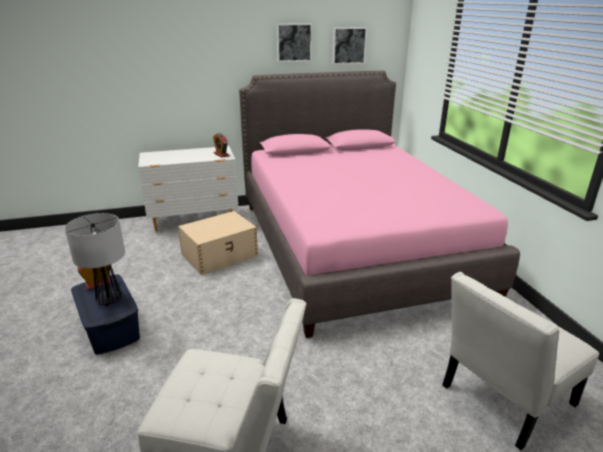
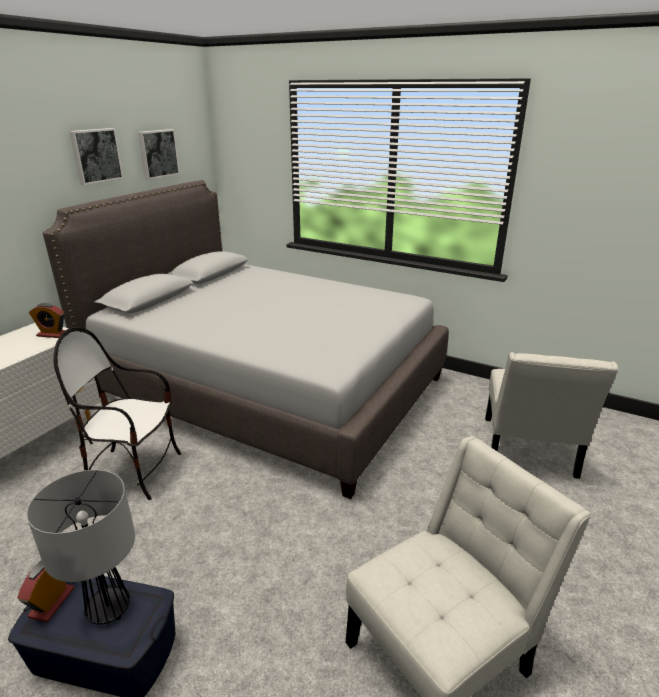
camera: 45 degrees left, 0 degrees up
beige storage box [178,211,258,275] -> chair [53,327,181,500]
pink bed [239,71,520,338] -> grey bed [43,180,449,499]

